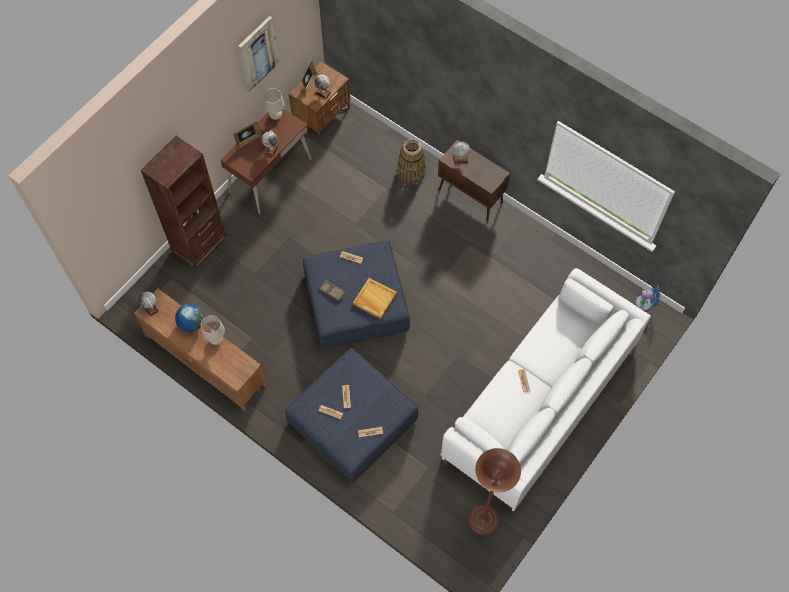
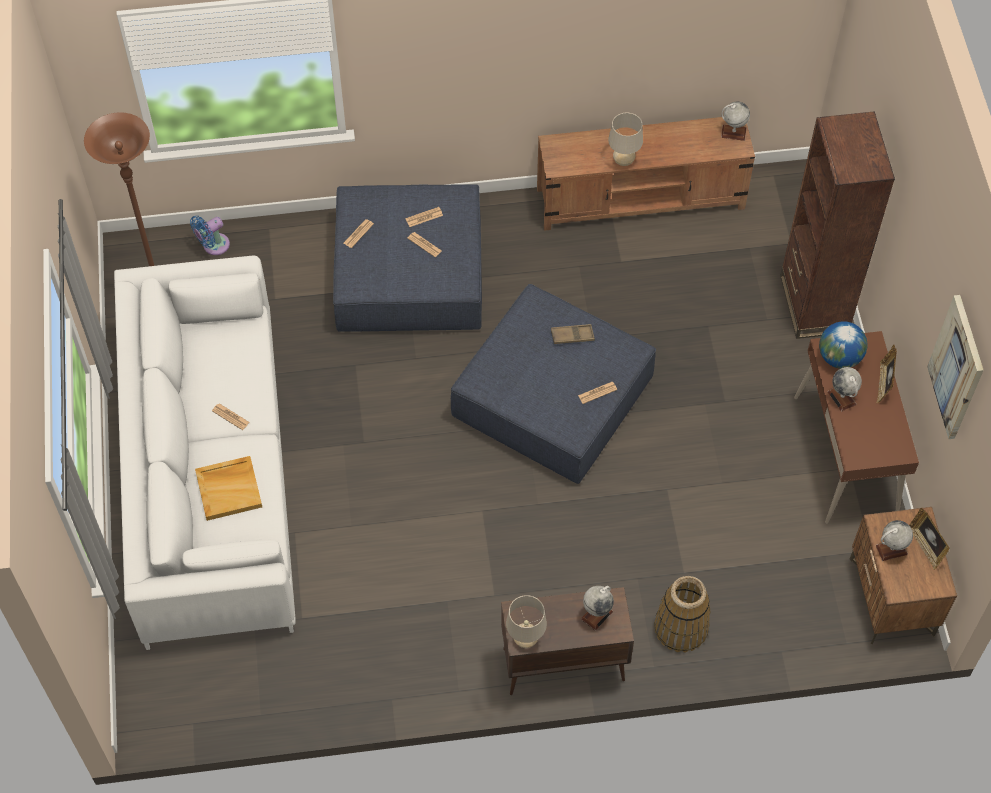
camera: 135 degrees right, 5 degrees down
globe [175,304,204,332] -> globe moved to [819,321,867,369]
beige table lamp [263,88,284,120] -> beige table lamp moved to [506,595,547,648]
beige tray [353,278,397,319] -> beige tray moved to [195,456,262,521]
blue fan [636,284,661,311] -> blue fan moved to [190,216,230,255]

